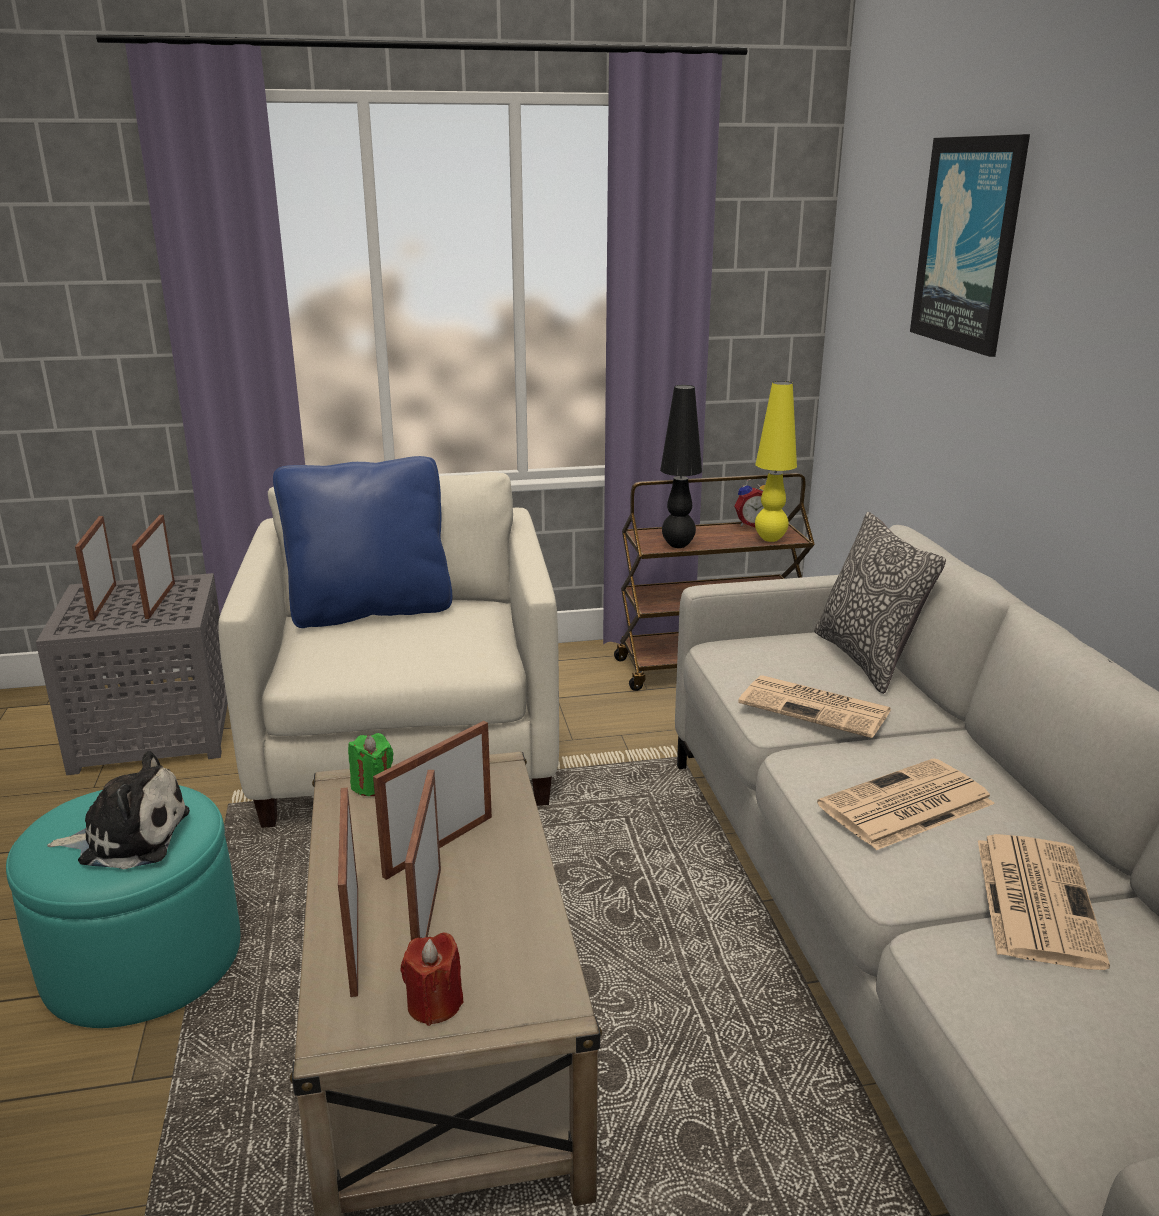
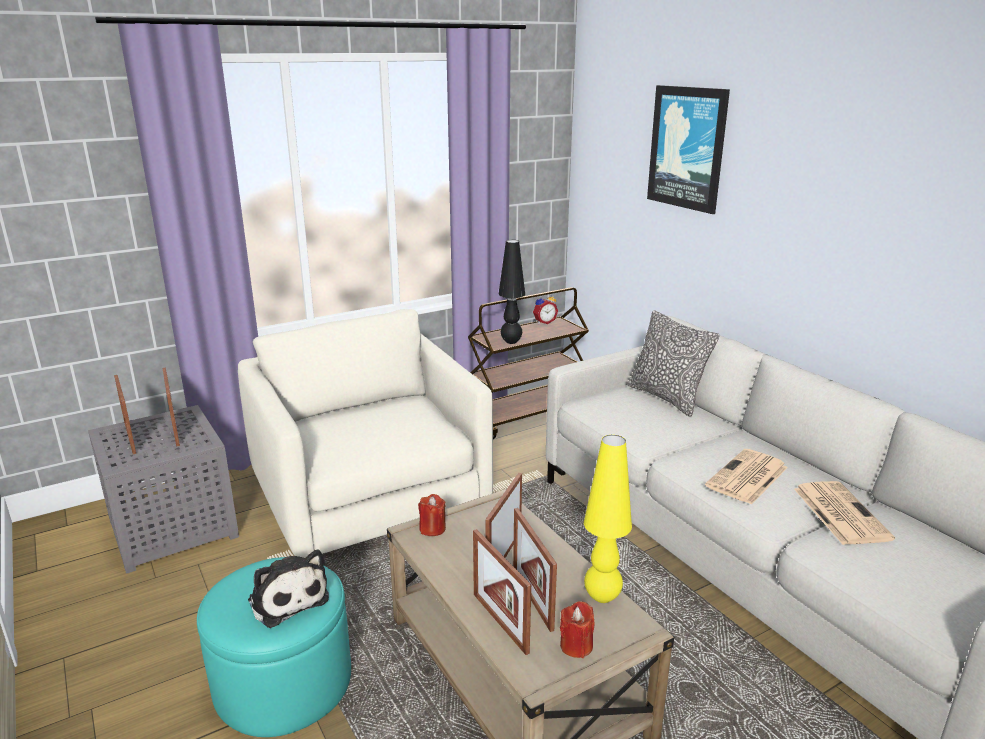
camera: 20 degrees left, 0 degrees up
plush toy [47,751,190,870] -> plush toy turned 75 degrees clockwise [248,550,329,628]
blue pillow [273,456,452,628] -> none
green candle [348,733,393,796] -> red candle [418,494,446,536]
newspaper [738,675,891,738] -> none
yellow table lamp [755,381,797,542] -> yellow table lamp moved to [584,435,632,603]

